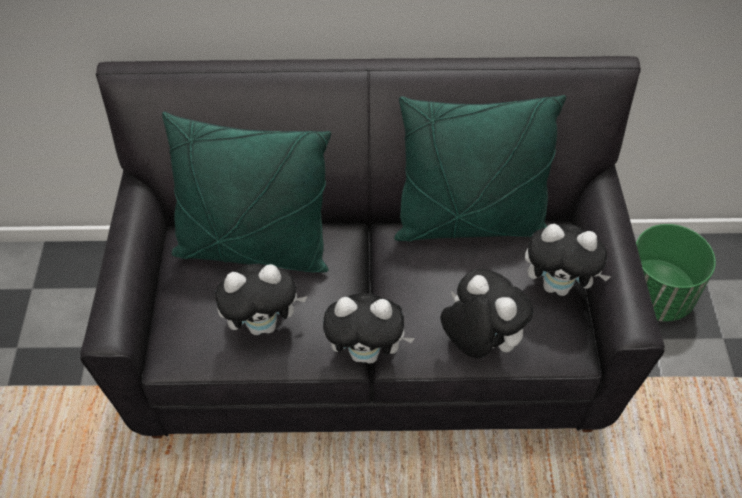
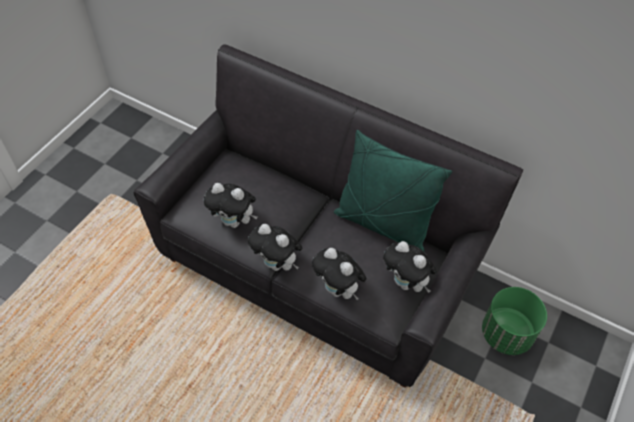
camera: 30 degrees right, 0 degrees up
green pillow [162,112,331,272] -> none
plush toy [440,269,533,358] -> plush toy turned 150 degrees clockwise [312,248,367,300]

